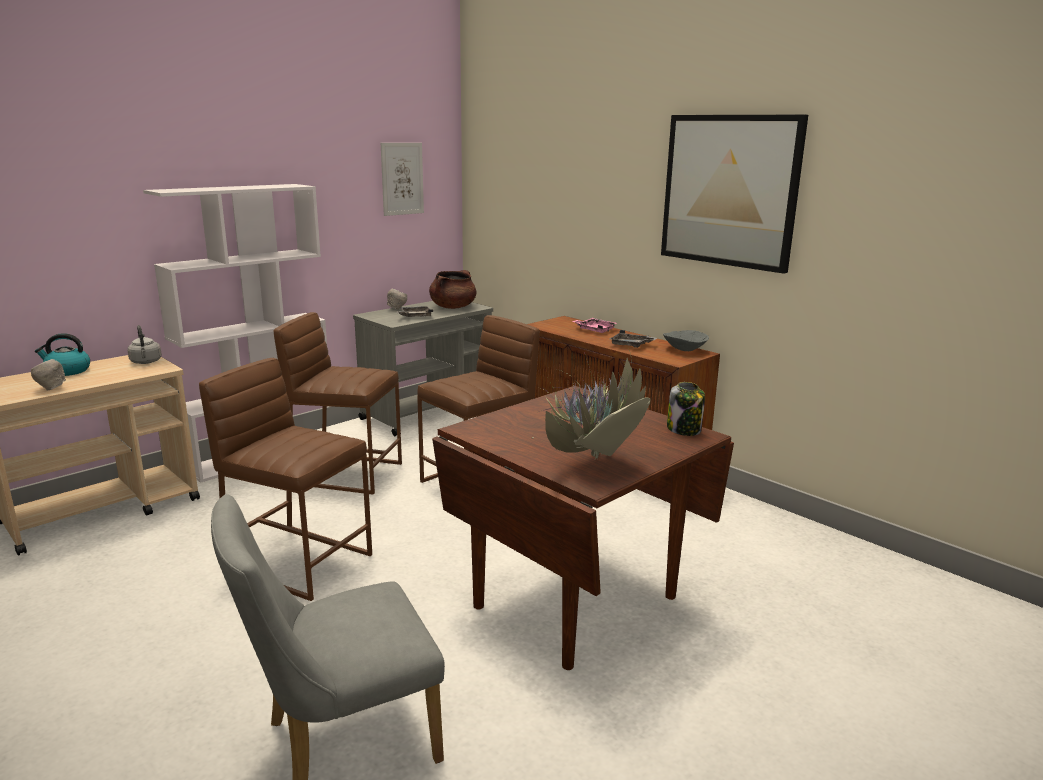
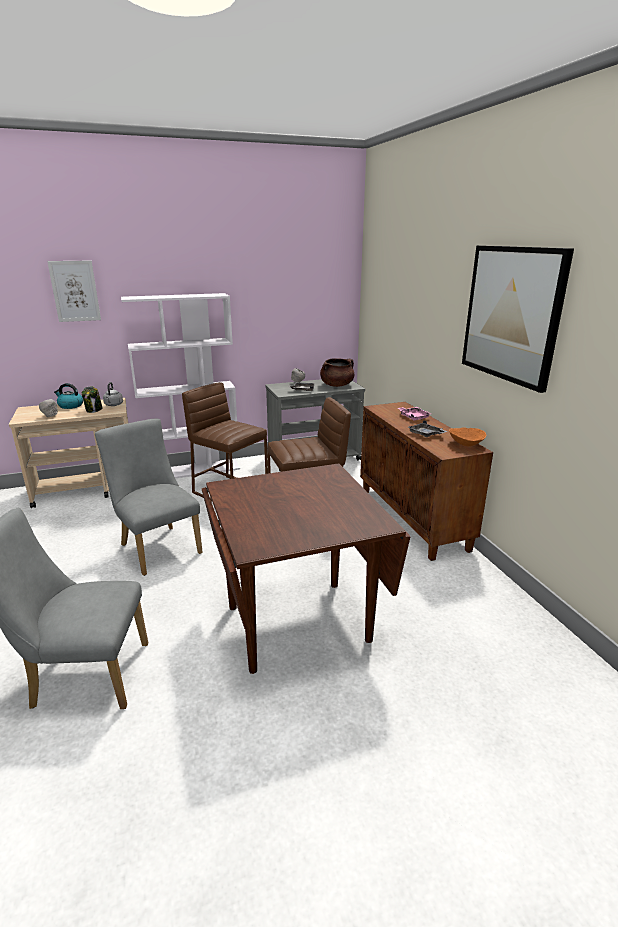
camera: 25 degrees right, 5 degrees up
brown stool [199,358,372,601] -> grey chair [95,419,203,576]
picture [381,143,424,216] -> picture moved to [47,260,101,322]
potted plant [531,350,650,459] -> none
grey bowl [663,330,709,351] -> orange bowl [449,427,486,446]
jar [667,382,705,436] -> jar moved to [82,386,102,413]

